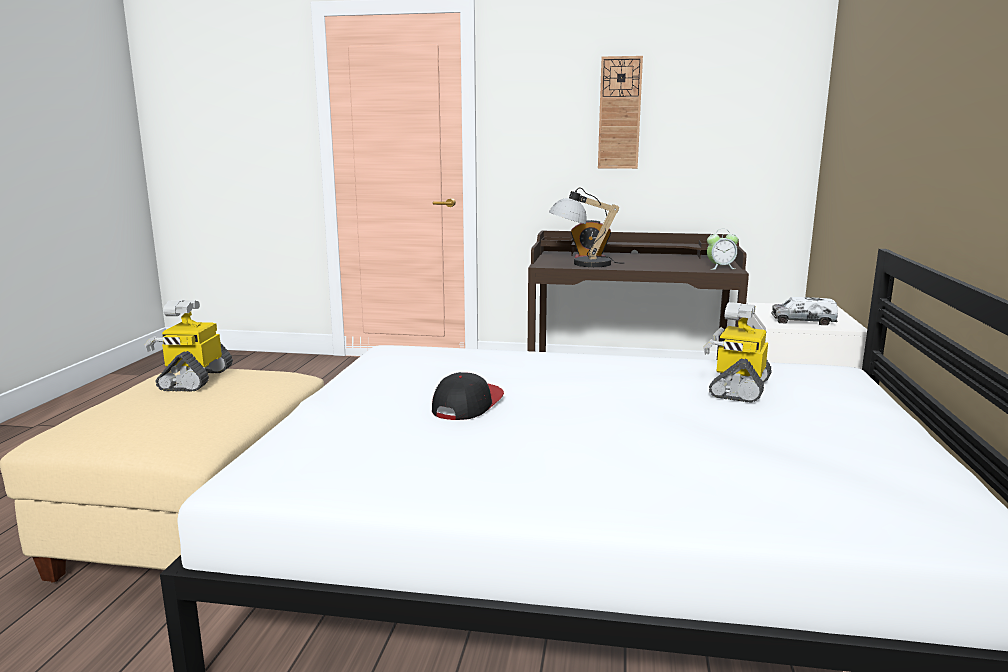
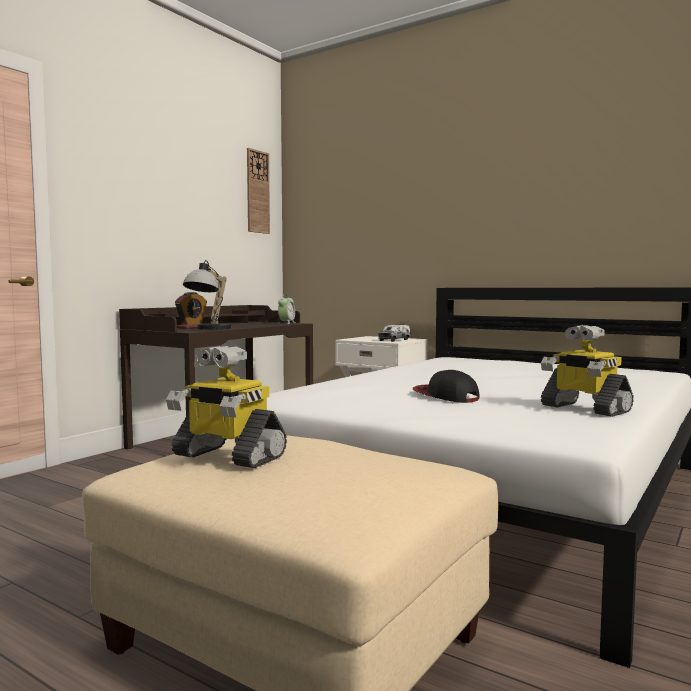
camera: 65 degrees left, 10 degrees down
wall clock [598,56,643,169] -> wall clock moved to [247,148,270,234]
toy robot [703,302,772,402] -> toy robot moved to [541,325,634,417]

